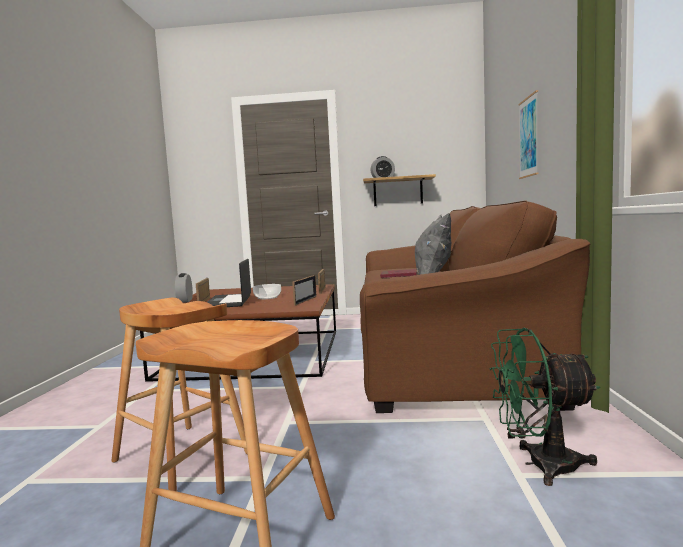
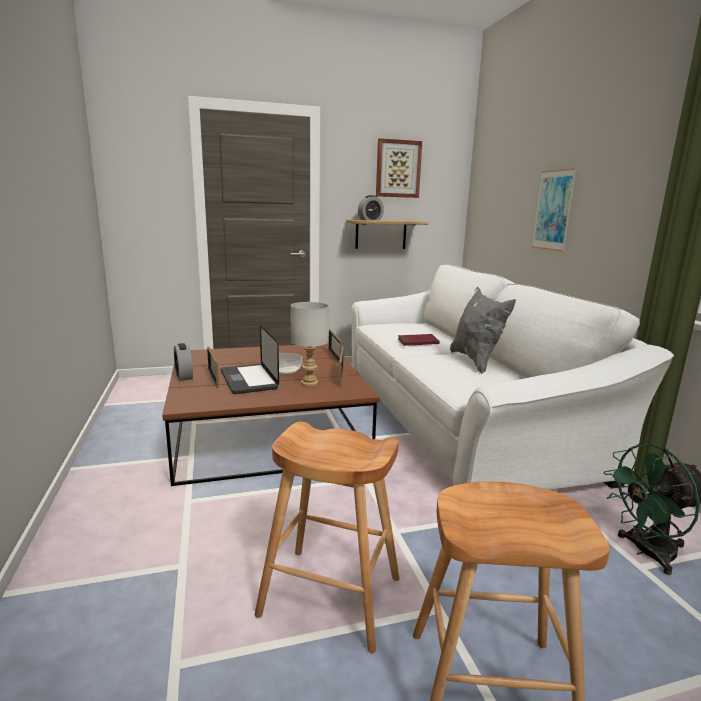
camera: 20 degrees left, 10 degrees up
brown sofa [360,201,590,413] -> white sofa [351,264,674,490]
none -> grey table lamp [291,302,329,387]
none -> picture [376,138,422,198]

